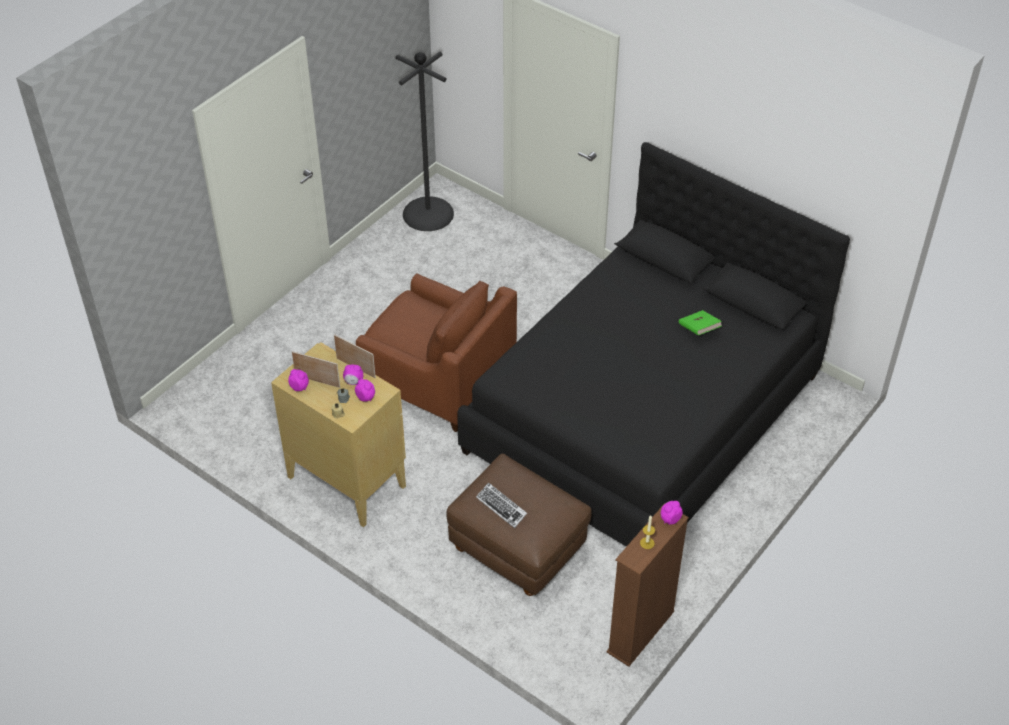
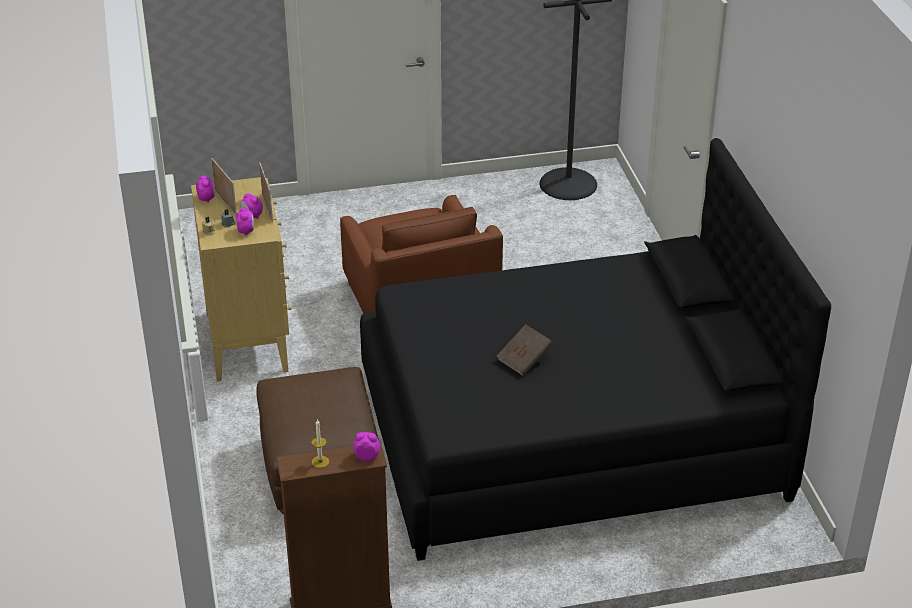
camera: 40 degrees right, 10 degrees down
keyboard [476,482,527,528] -> none
green book [679,310,722,336] -> none
none -> brown book [497,324,553,376]

